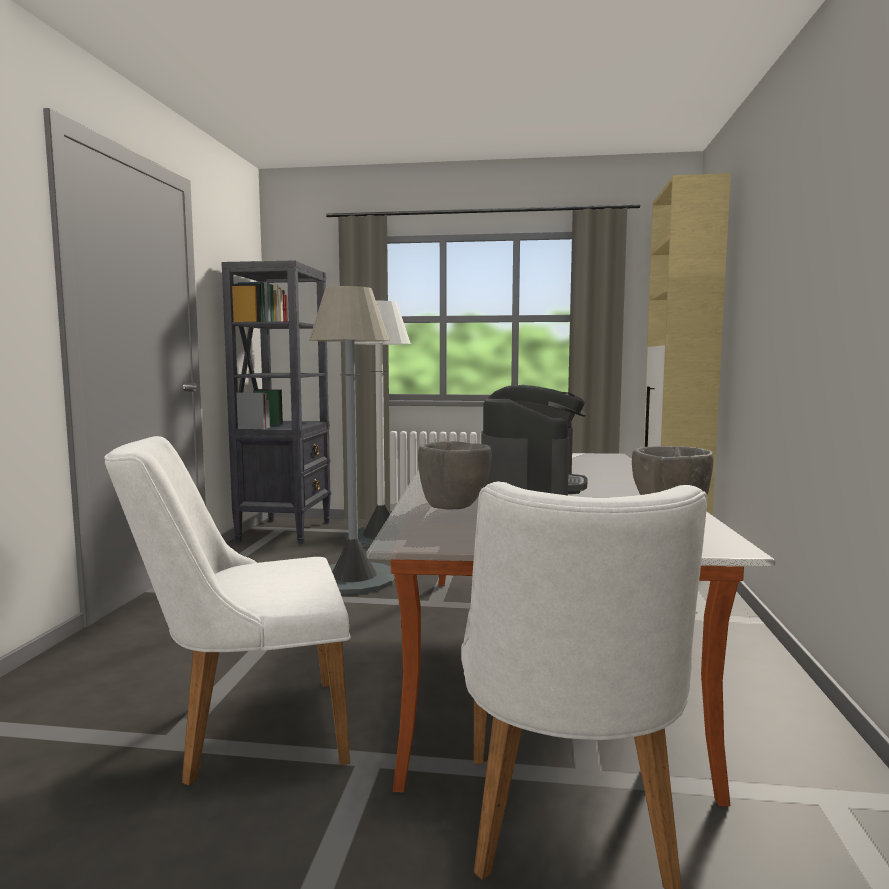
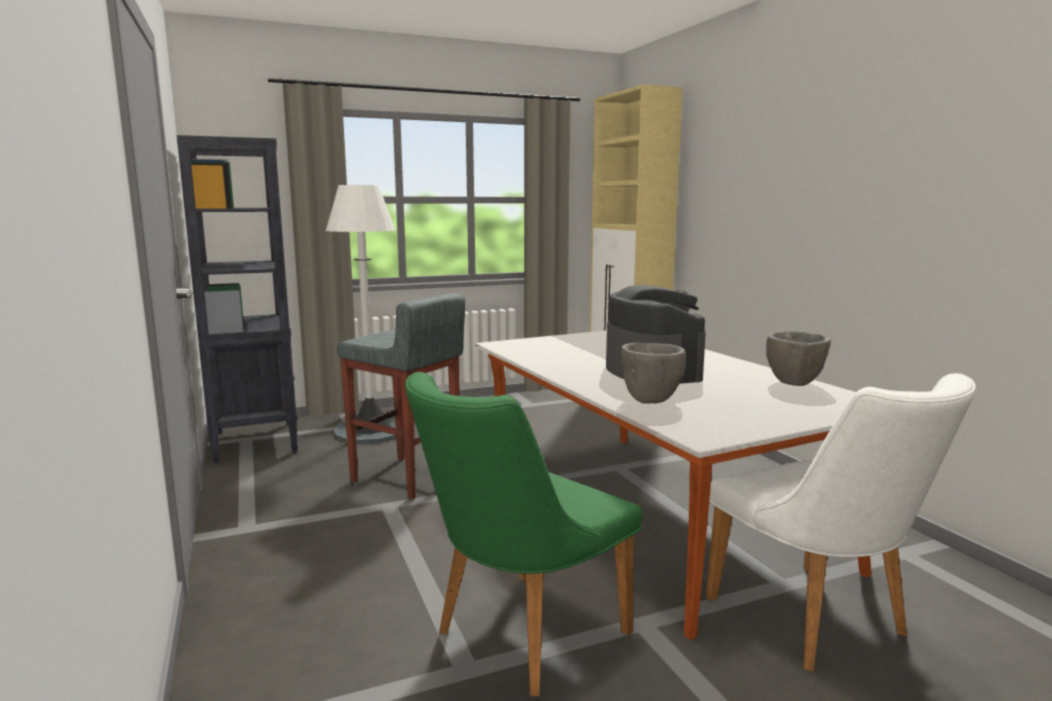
camera: 30 degrees left, 5 degrees up
white chair [104,436,351,786] -> green chair [405,372,642,696]
grey floor lamp [309,286,395,594] -> grey stool [337,293,465,499]

